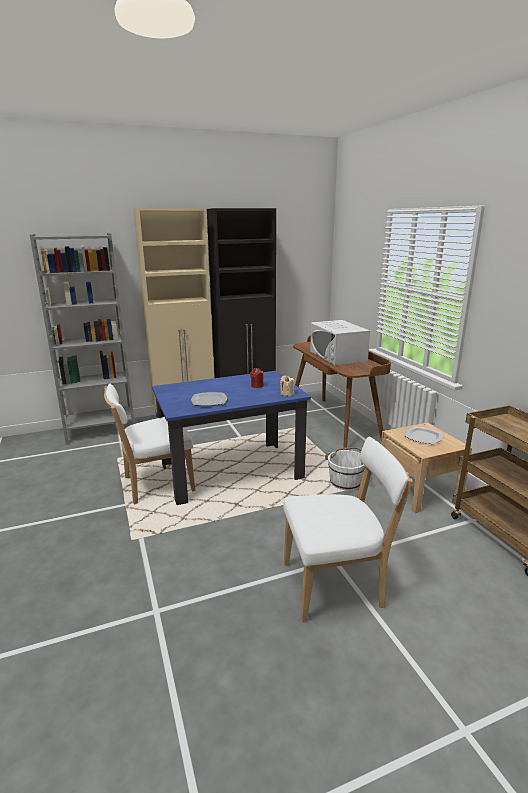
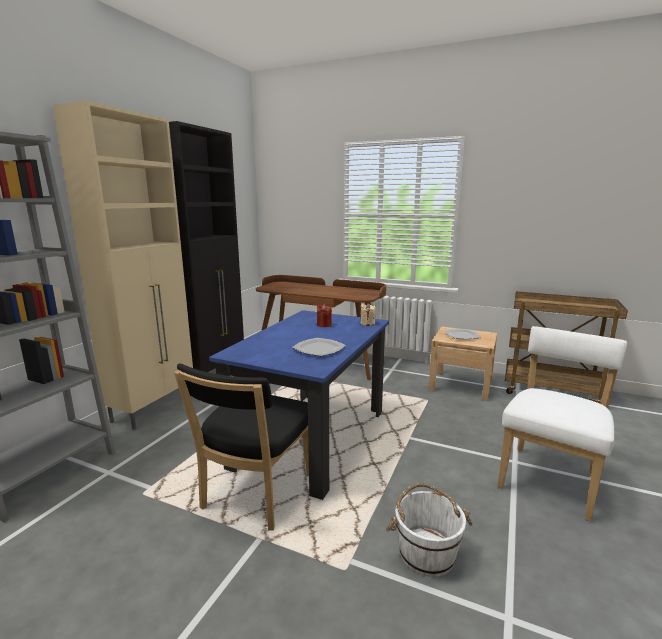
camera: 45 degrees left, 5 degrees down
white chair [104,384,195,504] -> black chair [174,363,309,530]
white microwave [310,320,370,366] -> none
white bucket [325,447,365,491] -> white bucket moved to [386,483,473,577]

